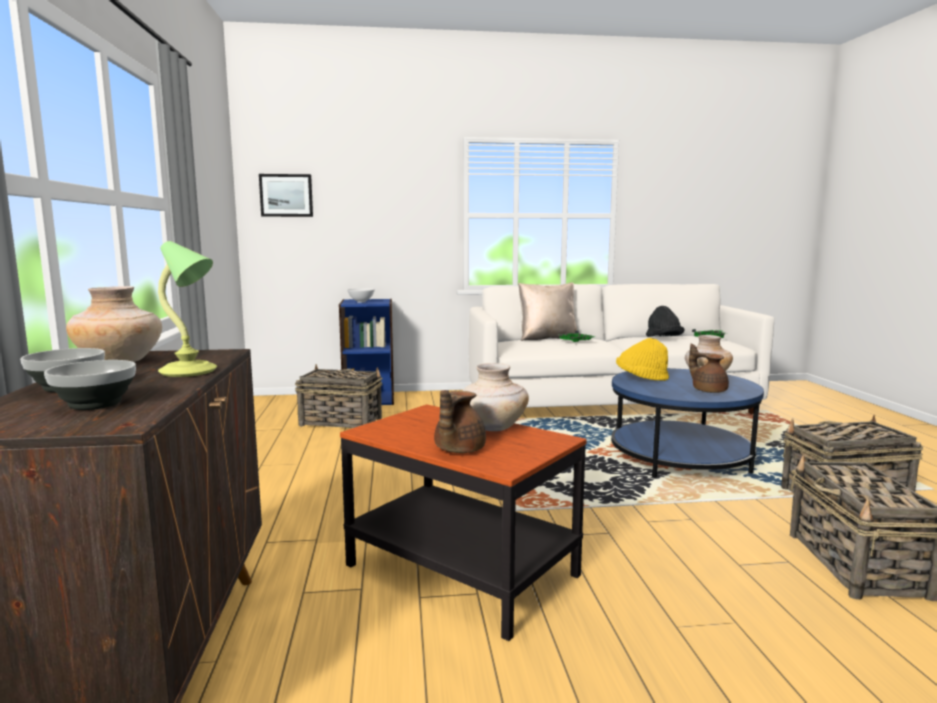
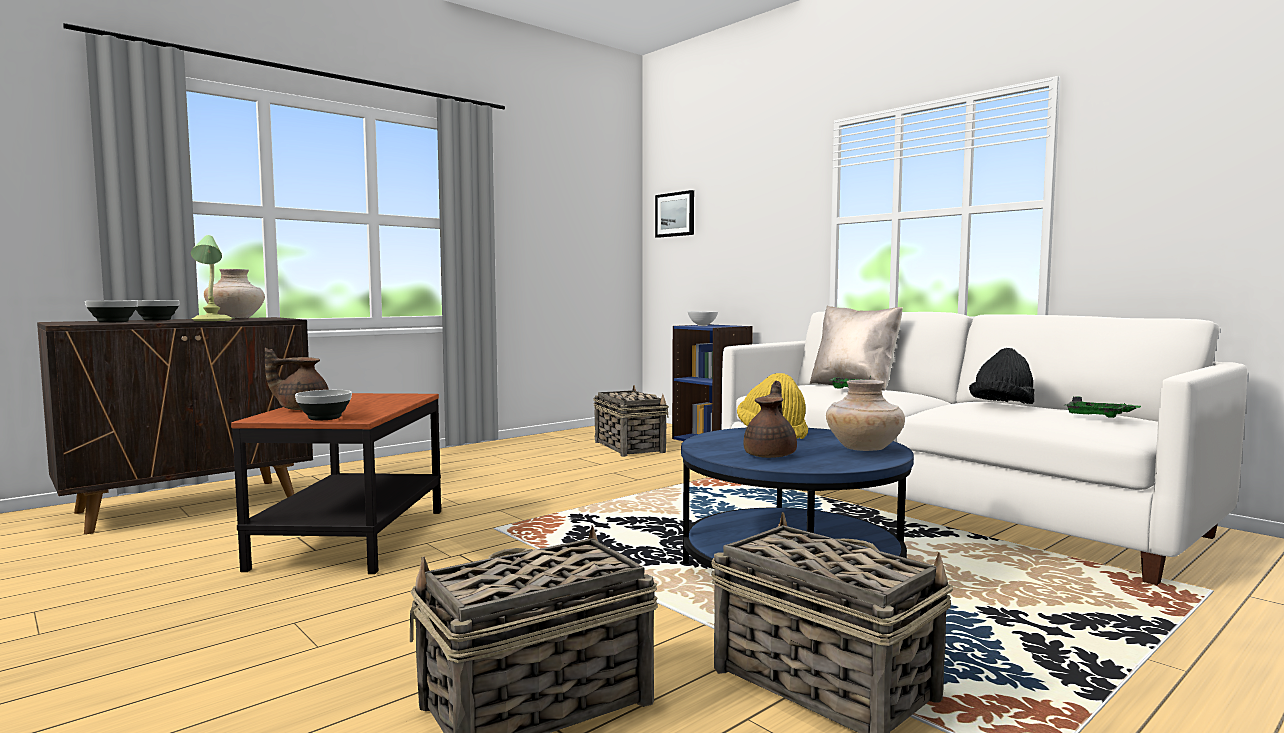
camera: 55 degrees right, 5 degrees down
beige vase [462,363,529,431] -> none
none -> bowl [295,390,352,420]

